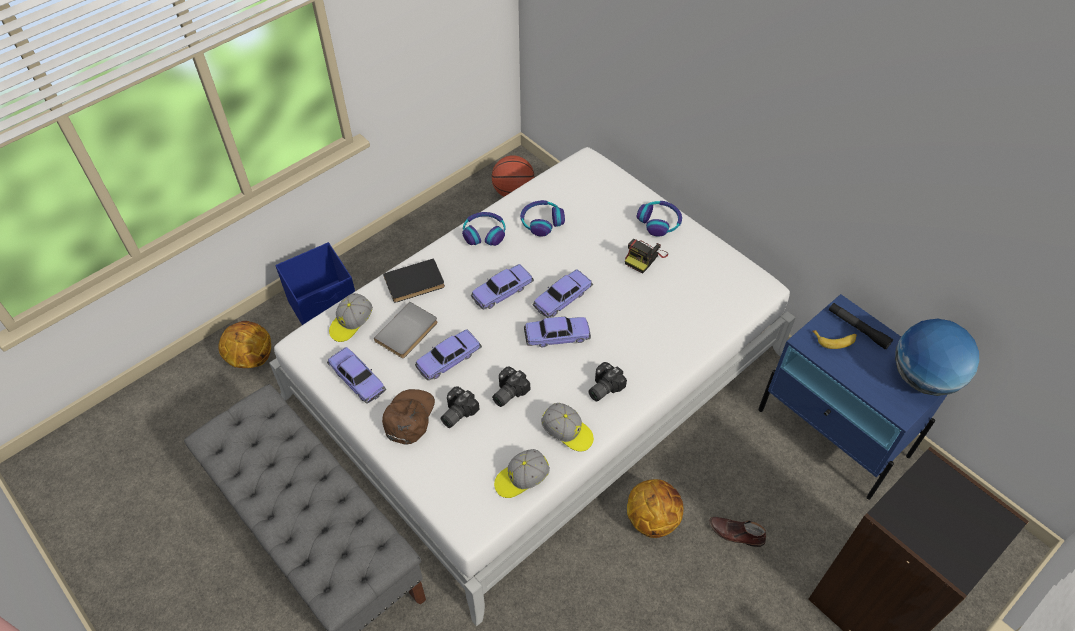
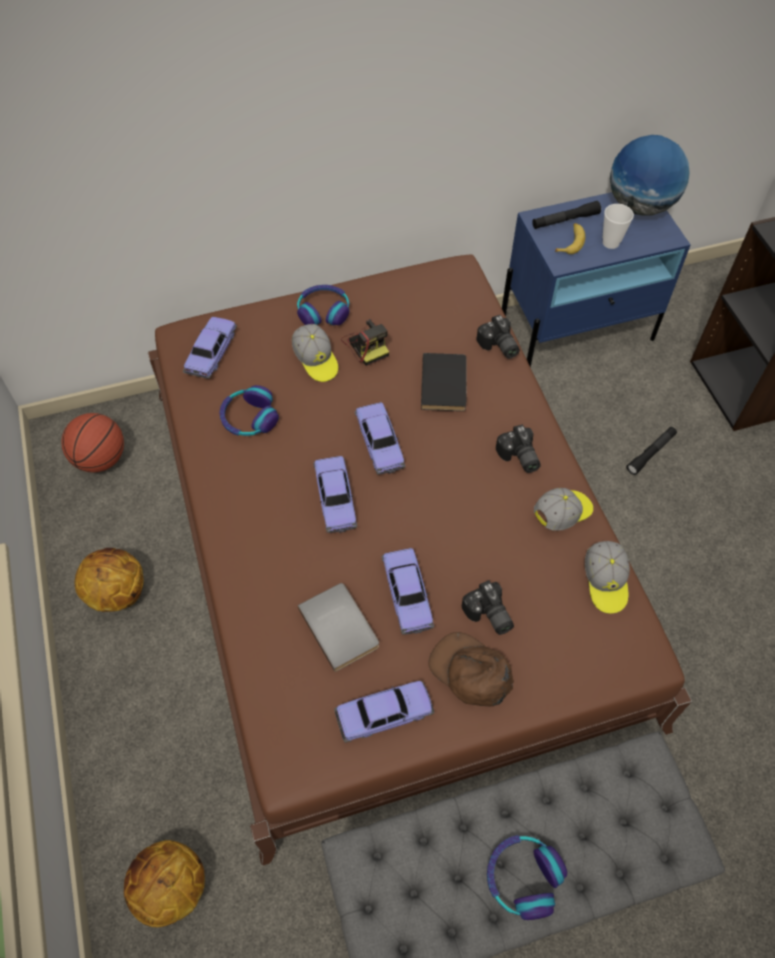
camera: 65 degrees left, 5 degrees up
white bed [269,147,796,626] -> brown bed [148,255,692,866]
blue storage box [275,242,355,325] -> none
cap [329,293,373,342] -> cap moved to [292,324,338,382]
black book [383,258,445,302] -> black book moved to [421,353,467,411]
headphones [462,212,506,246] -> headphones moved to [487,835,567,920]
camera [492,366,530,407] -> camera moved to [477,315,520,359]
toy car [524,317,591,347] -> toy car moved to [183,317,237,379]
basketball [627,479,684,538] -> basketball moved to [75,548,144,612]
brown shoe [709,517,766,547] -> black flashlight [626,427,677,475]
none -> cup [603,204,634,249]

